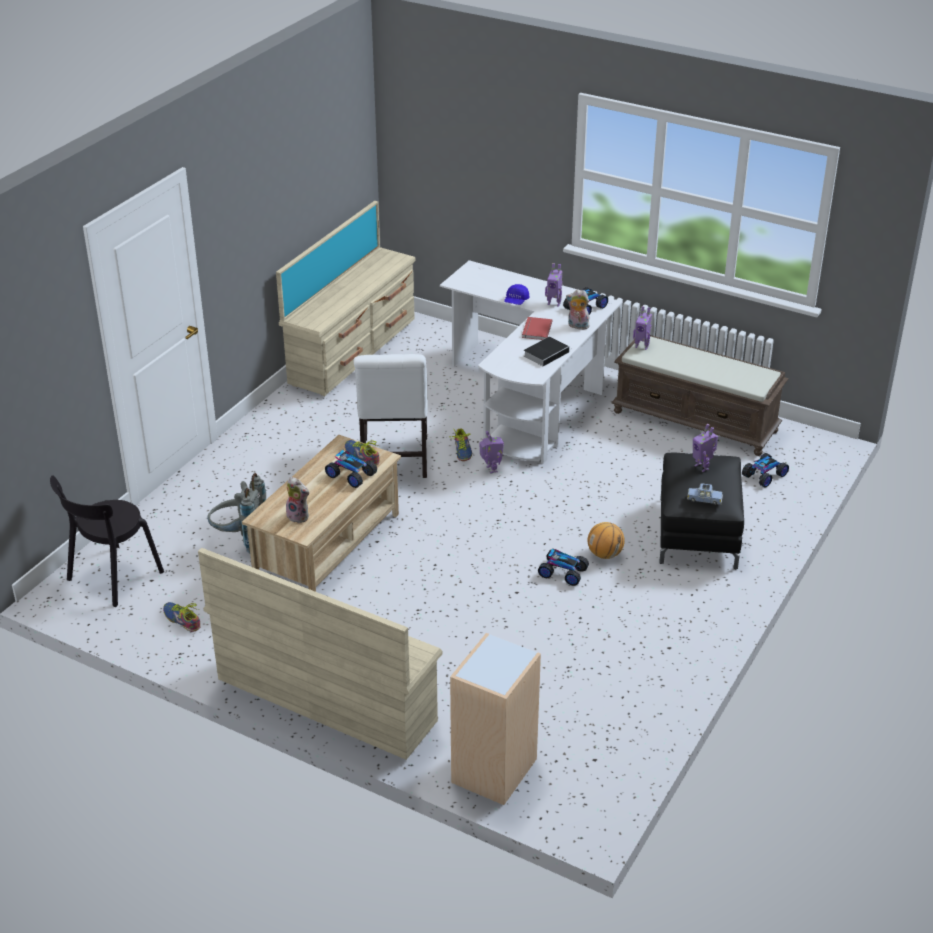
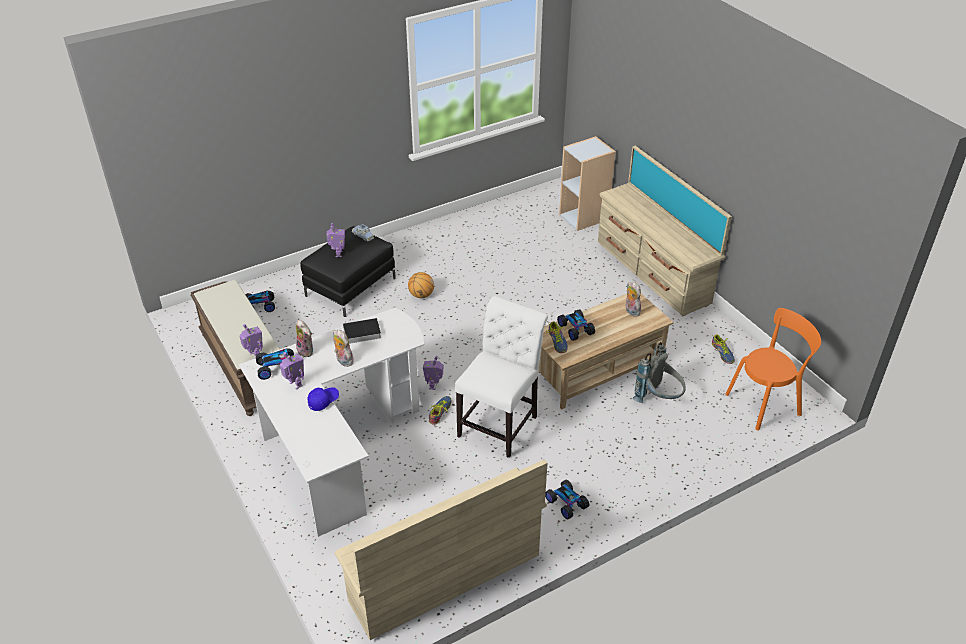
camera: 150 degrees left, 5 degrees up
black chair [50,475,164,607] -> orange chair [725,308,821,431]
red book [522,317,552,340] -> plush toy [333,330,355,367]
toy car [538,549,589,586] -> toy car moved to [545,480,589,520]

